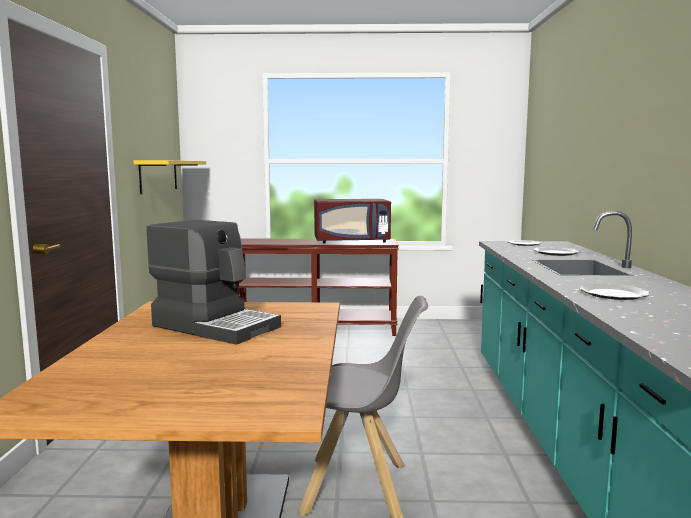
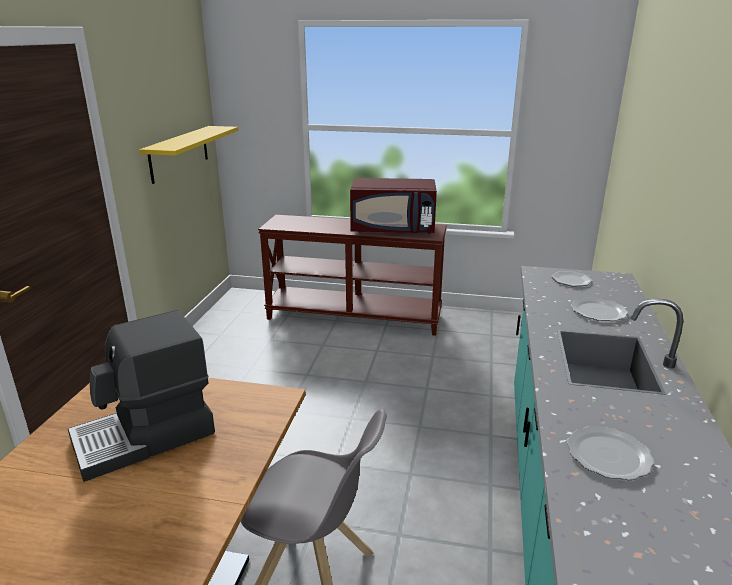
camera: 10 degrees right, 15 degrees up
coffee machine [146,220,281,345] -> coffee machine turned 105 degrees clockwise [68,310,215,482]

